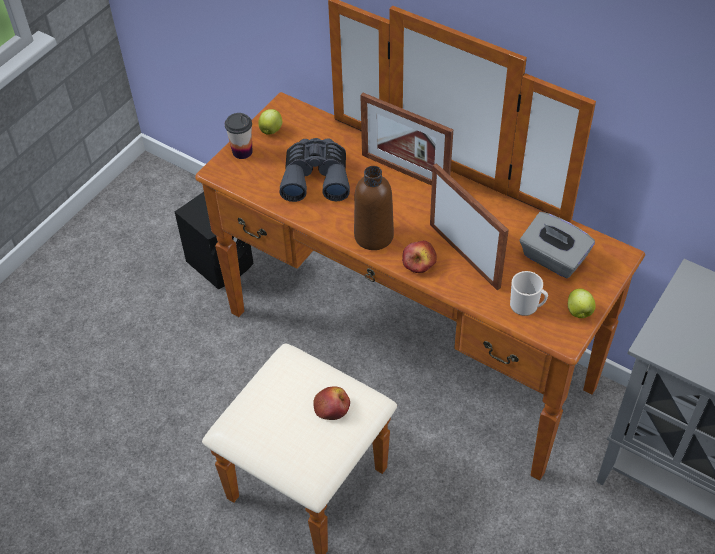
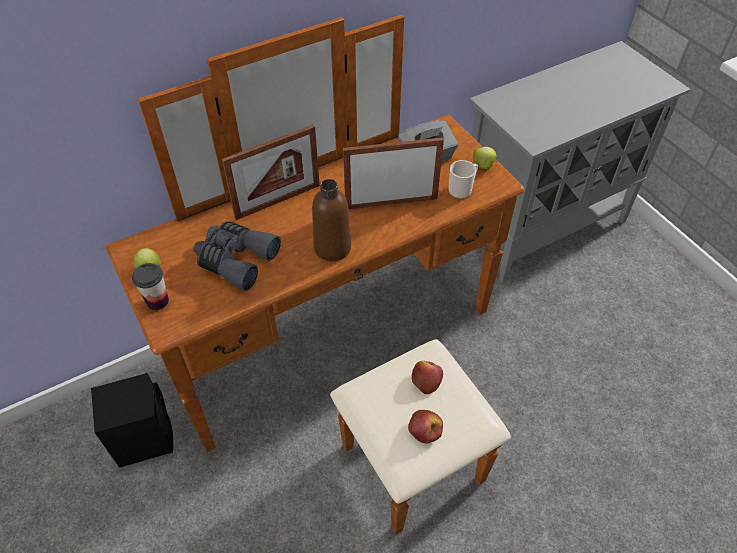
camera: 65 degrees left, 0 degrees up
apple [402,240,437,273] -> apple moved to [408,410,443,443]

